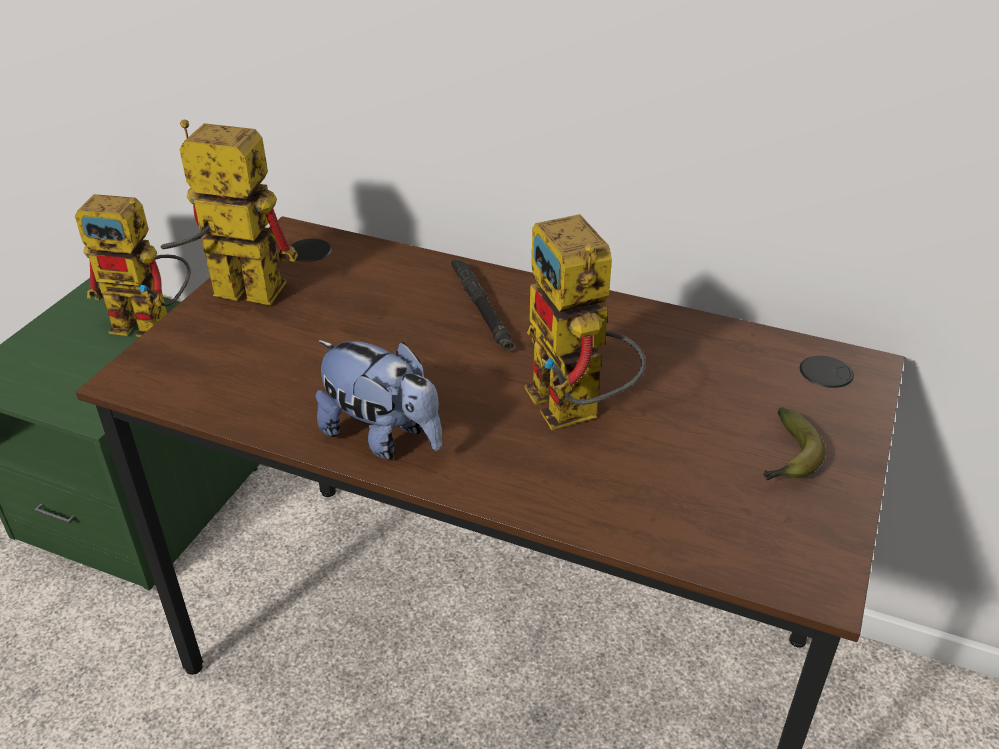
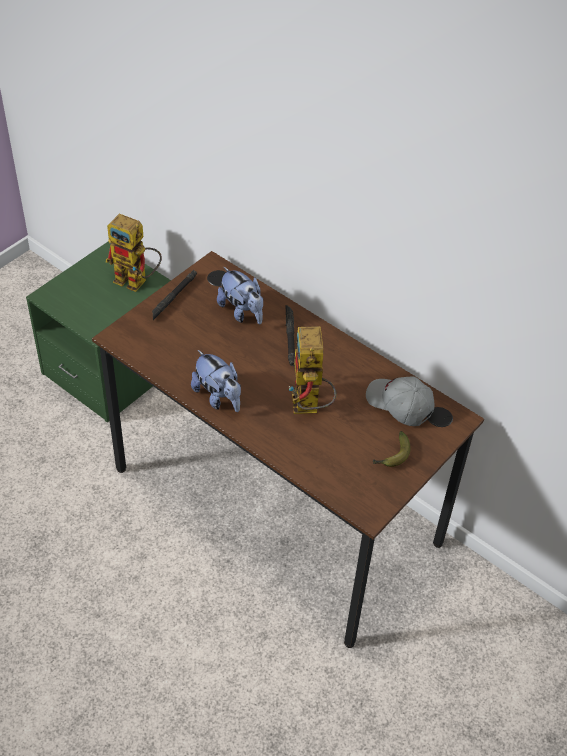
camera: 15 degrees right, 10 degrees up
toy robot [160,119,298,305] -> black flashlight [152,270,197,320]
none -> plush toy [217,267,263,324]
none -> grey cap [366,376,434,426]

